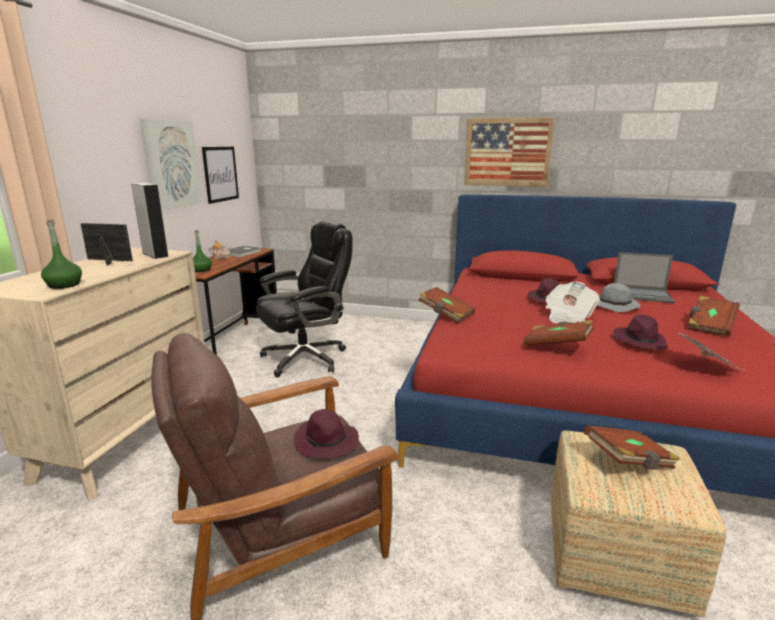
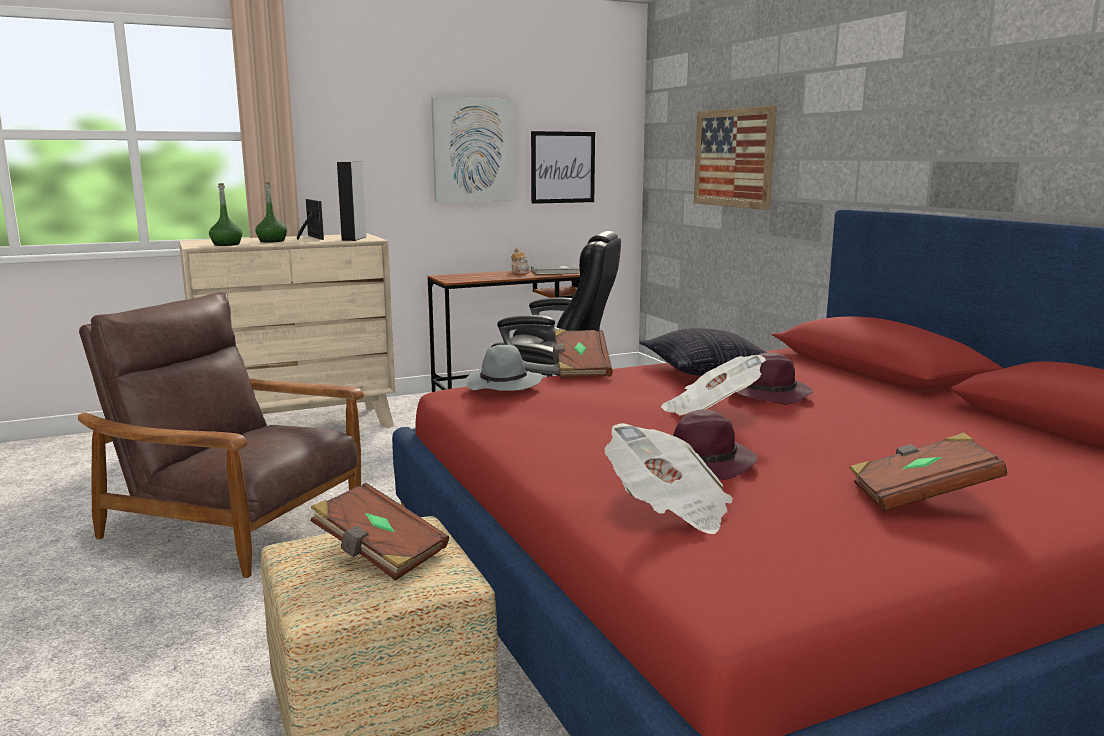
camera: 50 degrees right, 5 degrees down
green bottle [193,230,212,272] -> green bottle moved to [255,182,287,243]
purple hat [294,409,359,459] -> none
picture [464,117,555,187] -> picture moved to [694,106,777,210]
brown book [524,320,594,345] -> none
grey hat [597,283,641,312] -> grey hat moved to [466,345,543,391]
laptop [614,252,675,303] -> none
none -> pillow [639,328,768,376]

